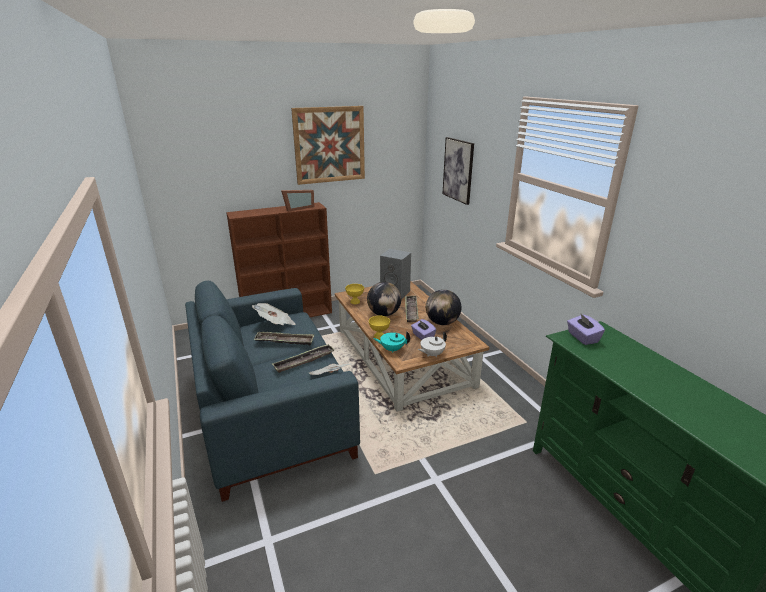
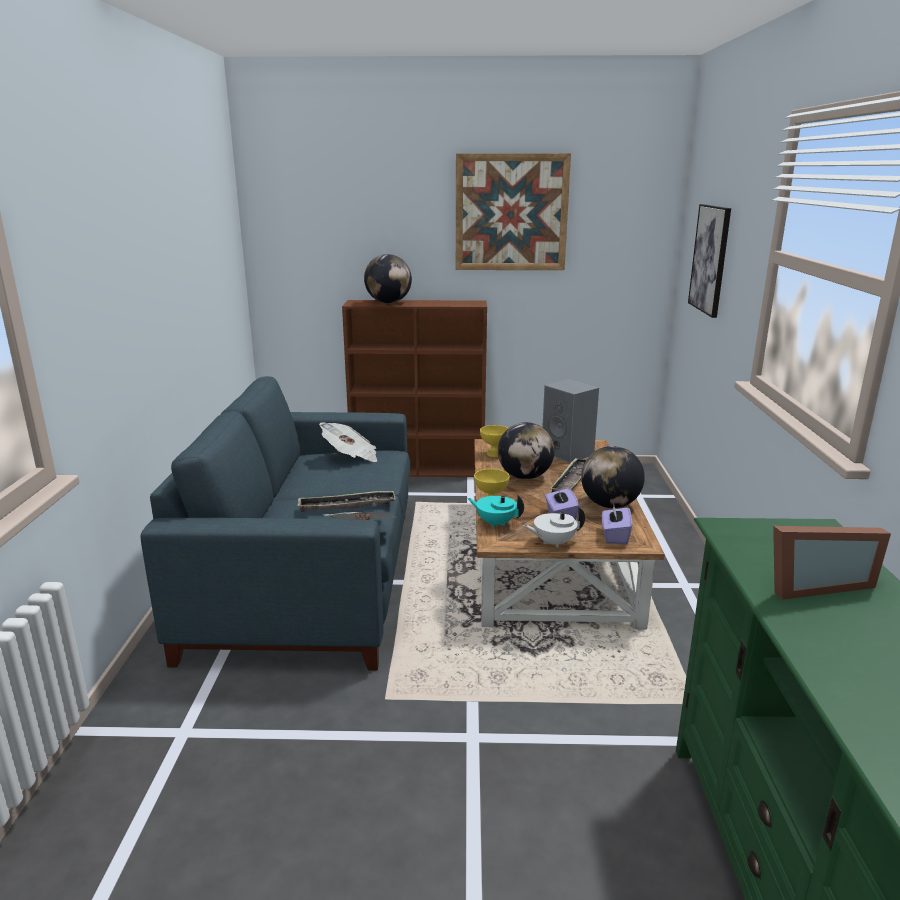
camera: 25 degrees right, 5 degrees down
tray [254,332,314,345] -> none
picture frame [281,190,314,212] -> picture frame moved to [773,526,891,600]
purple tissue box [567,314,605,345] -> purple tissue box moved to [602,502,632,545]
none -> globe [364,254,412,303]

